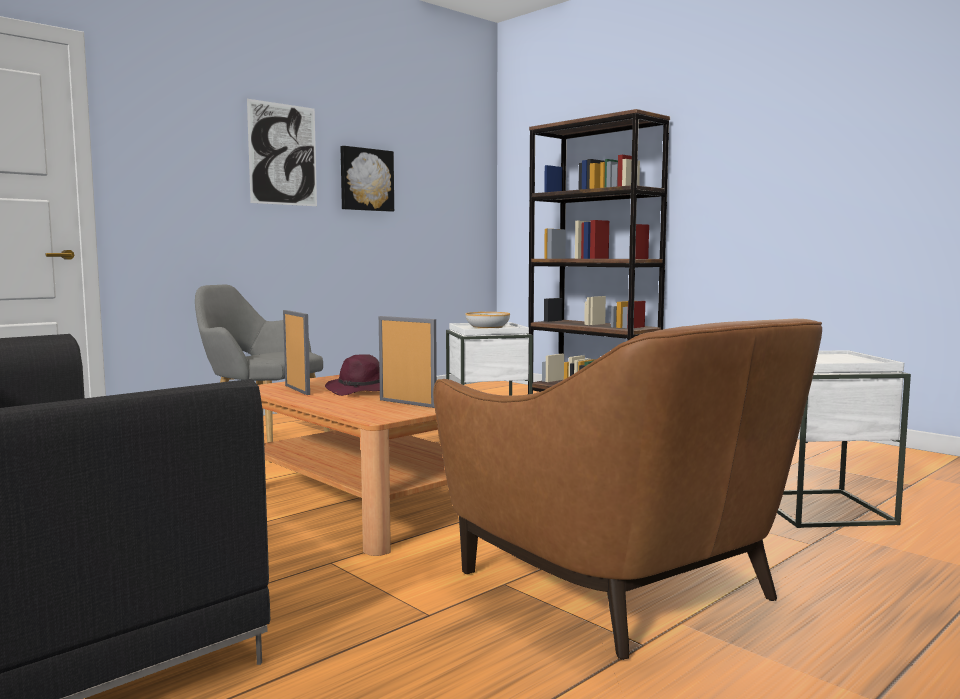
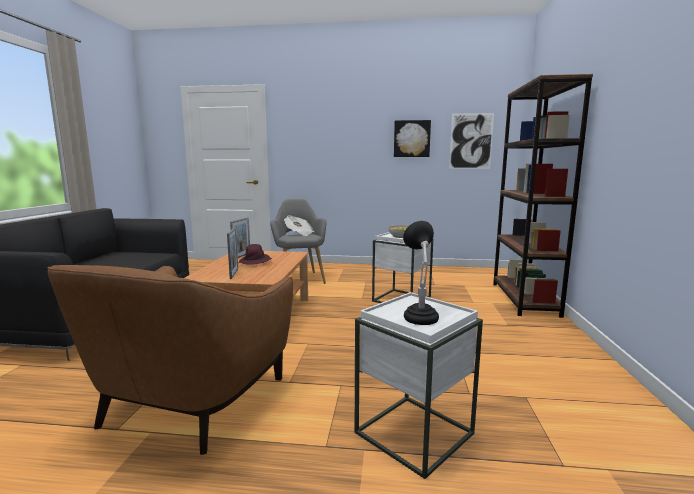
camera: 50 degrees right, 5 degrees up
picture [247,99,317,206] -> picture moved to [449,113,494,169]
none -> newspaper [284,215,314,236]
none -> black table lamp [403,221,439,325]

